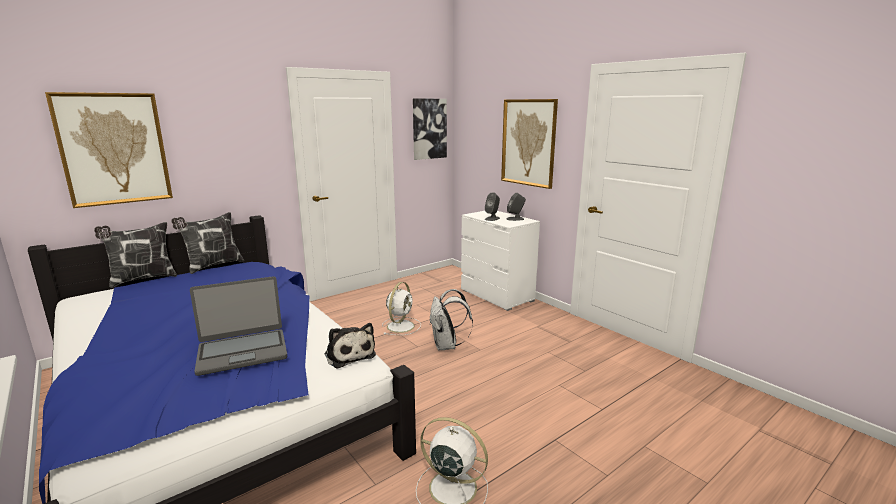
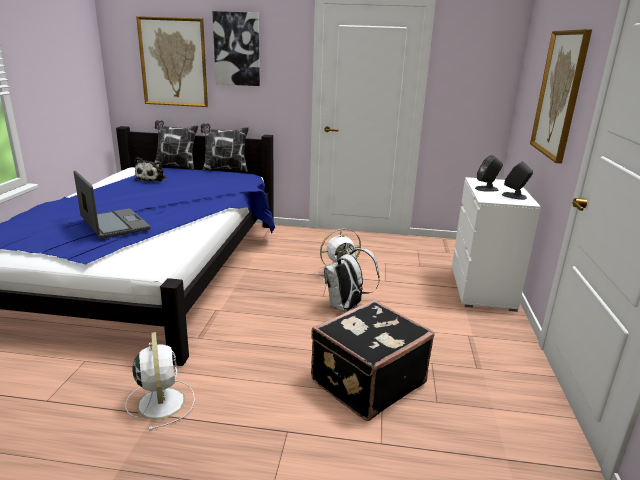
camera: 45 degrees right, 5 degrees up
laptop [190,276,287,376] -> laptop turned 150 degrees counterclockwise [74,170,151,239]
plush toy [324,323,376,369] -> plush toy moved to [135,157,167,182]
picture [413,98,447,160] -> picture moved to [212,11,260,86]
none -> black suitcase [311,300,435,421]

